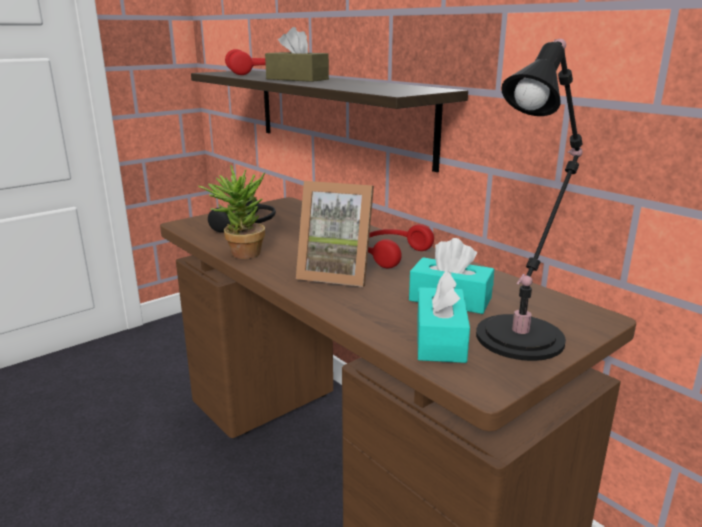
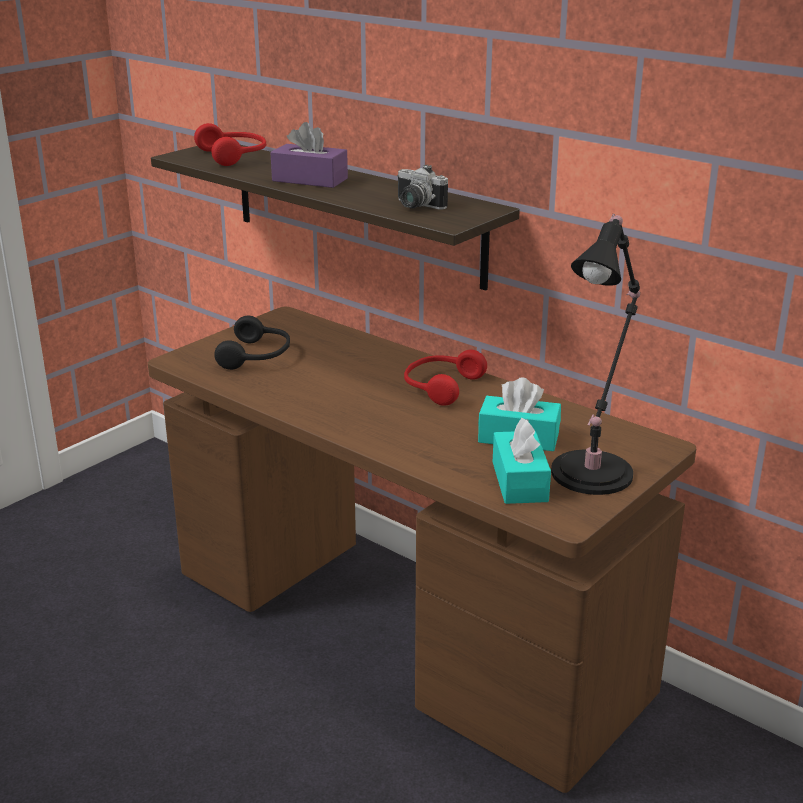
camera: 10 degrees left, 5 degrees up
potted plant [198,165,266,259] -> none
brown tissue box [265,27,329,82] -> purple tissue box [270,122,348,188]
picture frame [296,181,374,287] -> none
none -> camera [397,165,448,210]

